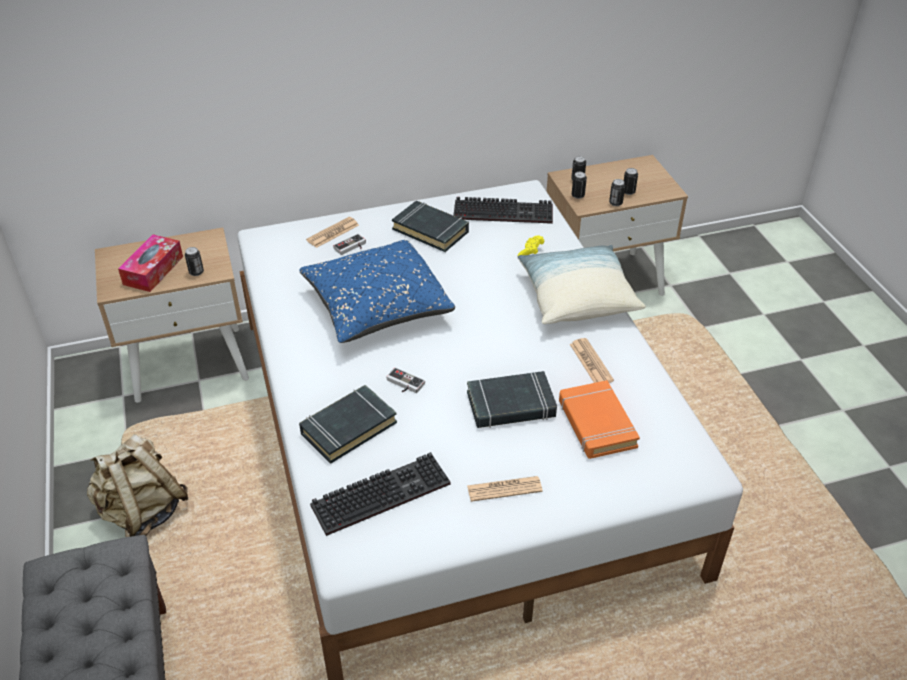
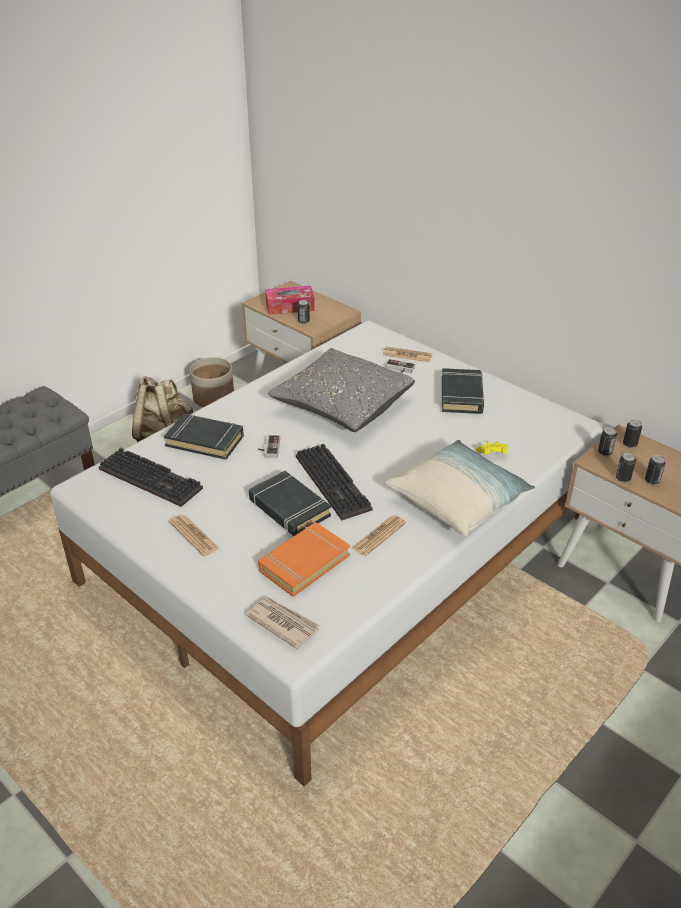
camera: 60 degrees right, 5 degrees down
blue pillow [299,240,455,343] -> grey pillow [268,348,415,432]
keyboard [453,197,553,224] -> keyboard moved to [296,444,372,520]
none -> planter [190,357,234,407]
none -> newspaper [246,597,320,649]

